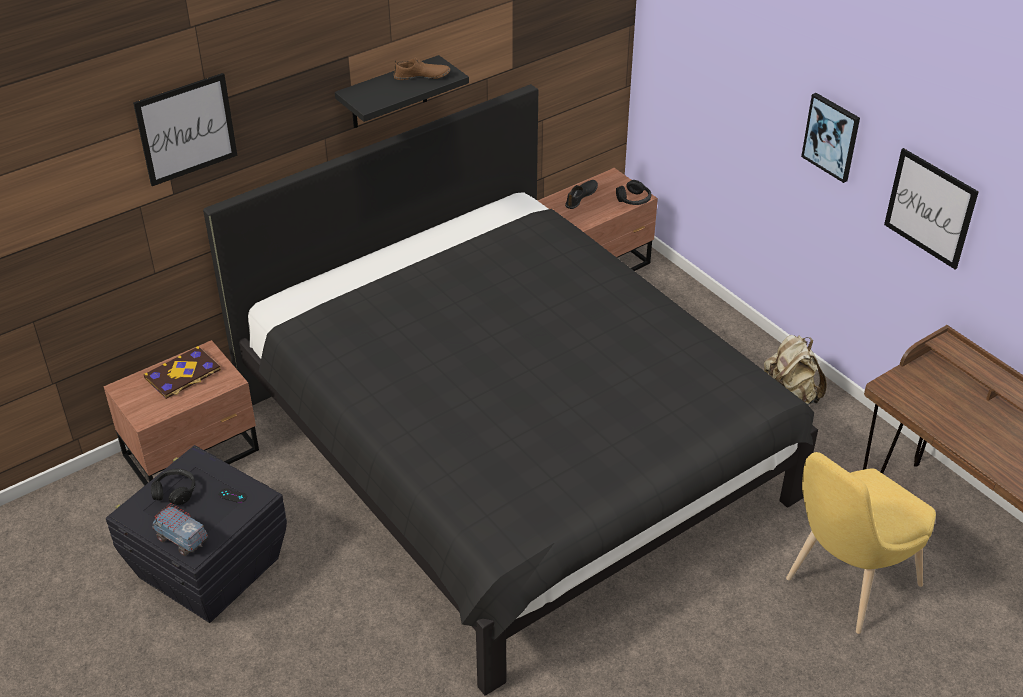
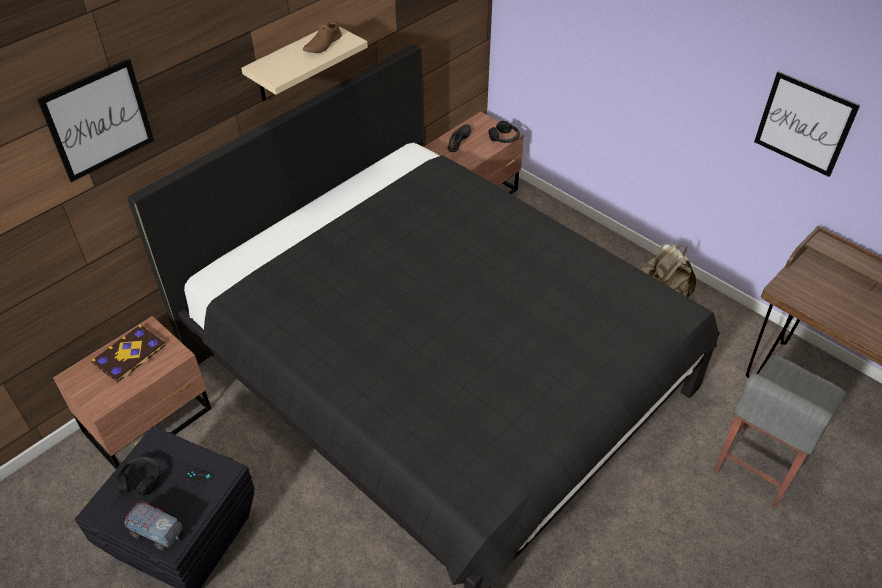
camera: 10 degrees left, 5 degrees up
black shelf [335,55,469,128] -> beige shelf [241,26,368,101]
brown shoe [393,58,450,80] -> brown shoe turned 135 degrees clockwise [303,18,342,53]
yellow chair [786,452,936,634] -> grey stool [714,355,846,508]
picture [801,93,860,183] -> none

